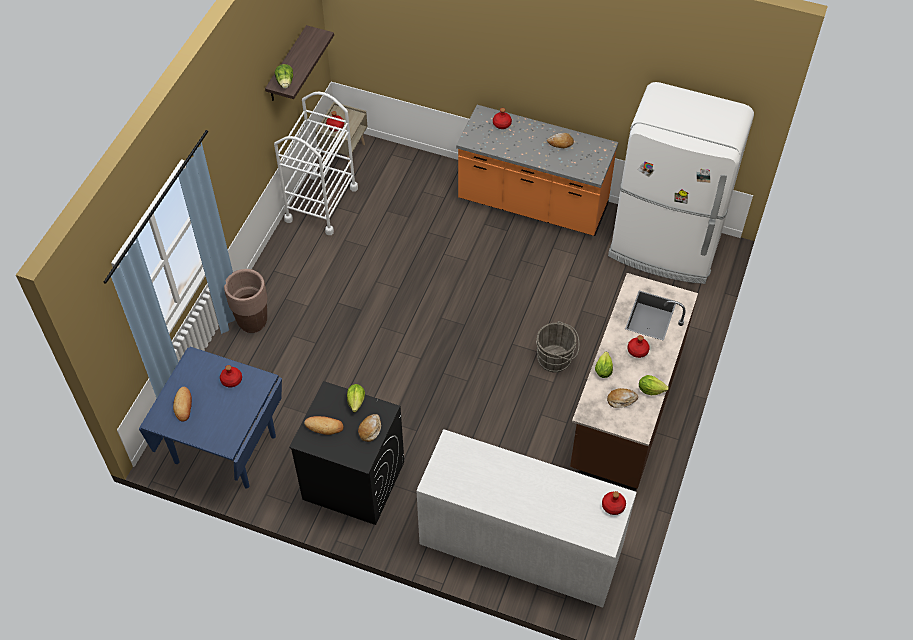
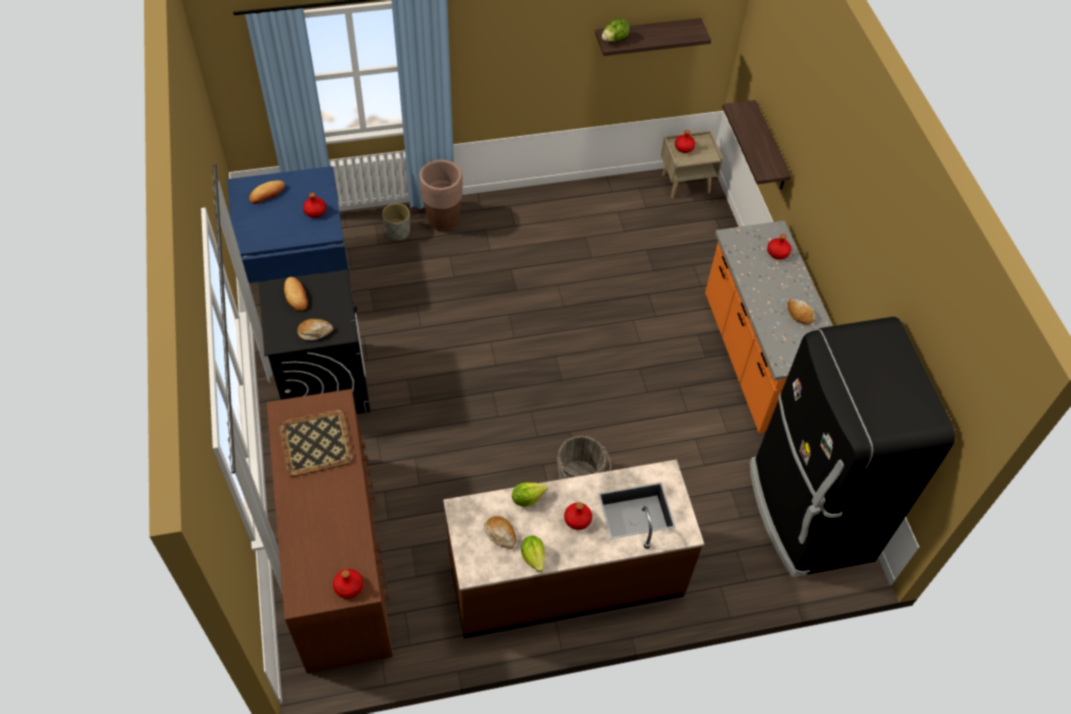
camera: 55 degrees right, 0 degrees up
white cart [274,91,358,235] -> none
lettuce [347,384,365,412] -> none
white dresser [416,429,637,608] -> brown dresser [266,389,393,673]
white fridge [608,82,754,284] -> black fridge [750,317,955,577]
none -> tray [279,409,354,477]
none -> grey planter [382,203,410,240]
none -> shelf [722,100,792,190]

